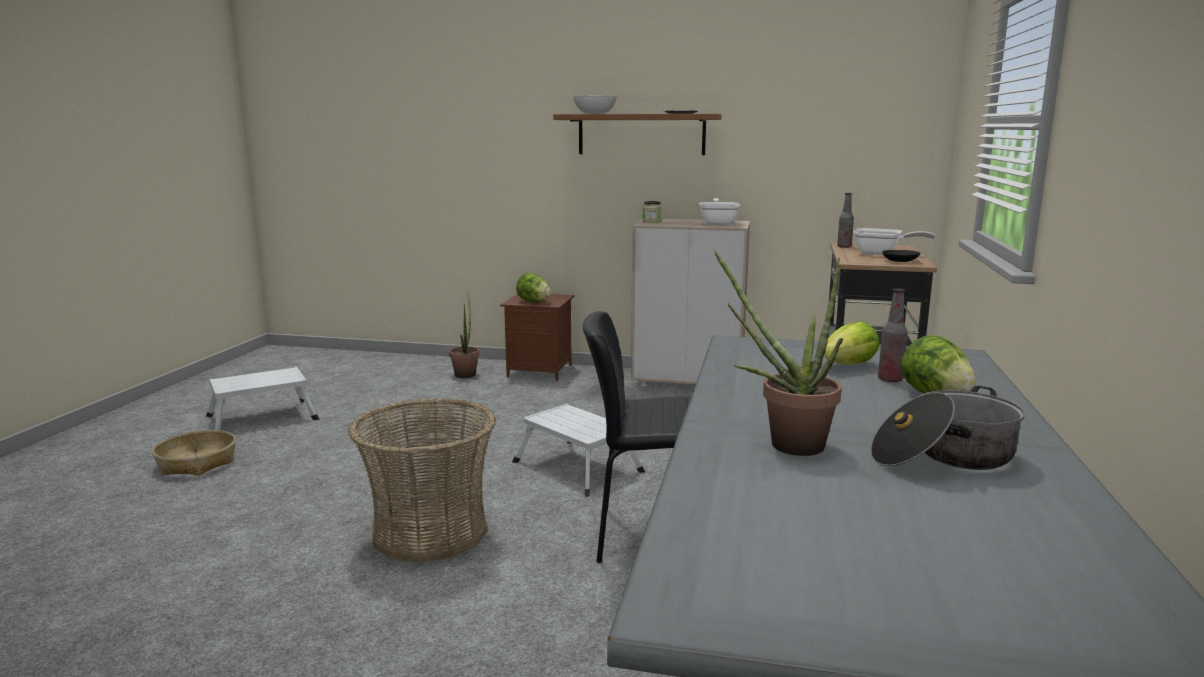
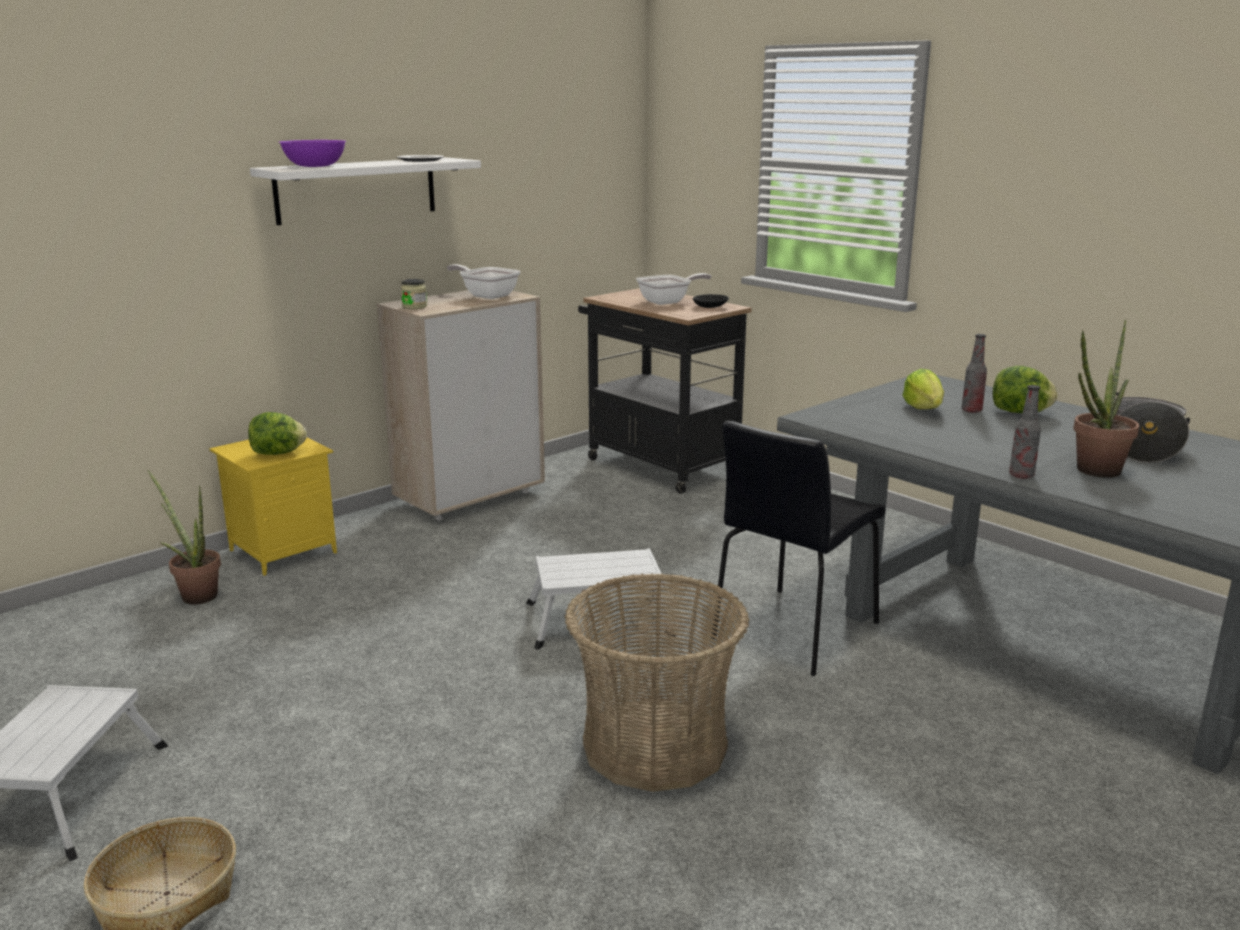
camera: 55 degrees left, 5 degrees up
brown nightstand [500,294,574,381] -> yellow nightstand [209,437,337,576]
brown shelf [553,114,721,155] -> white shelf [250,157,481,225]
white bowl [573,96,617,114] -> purple bowl [279,140,346,167]
bottle [837,193,854,248] -> bottle moved to [1009,385,1041,479]

